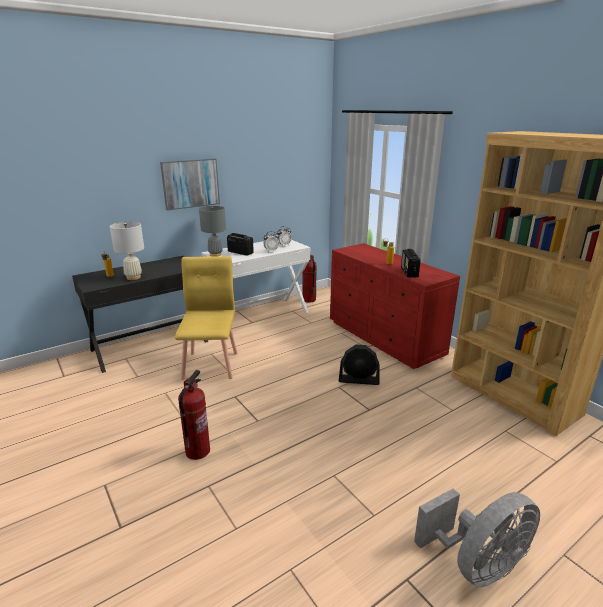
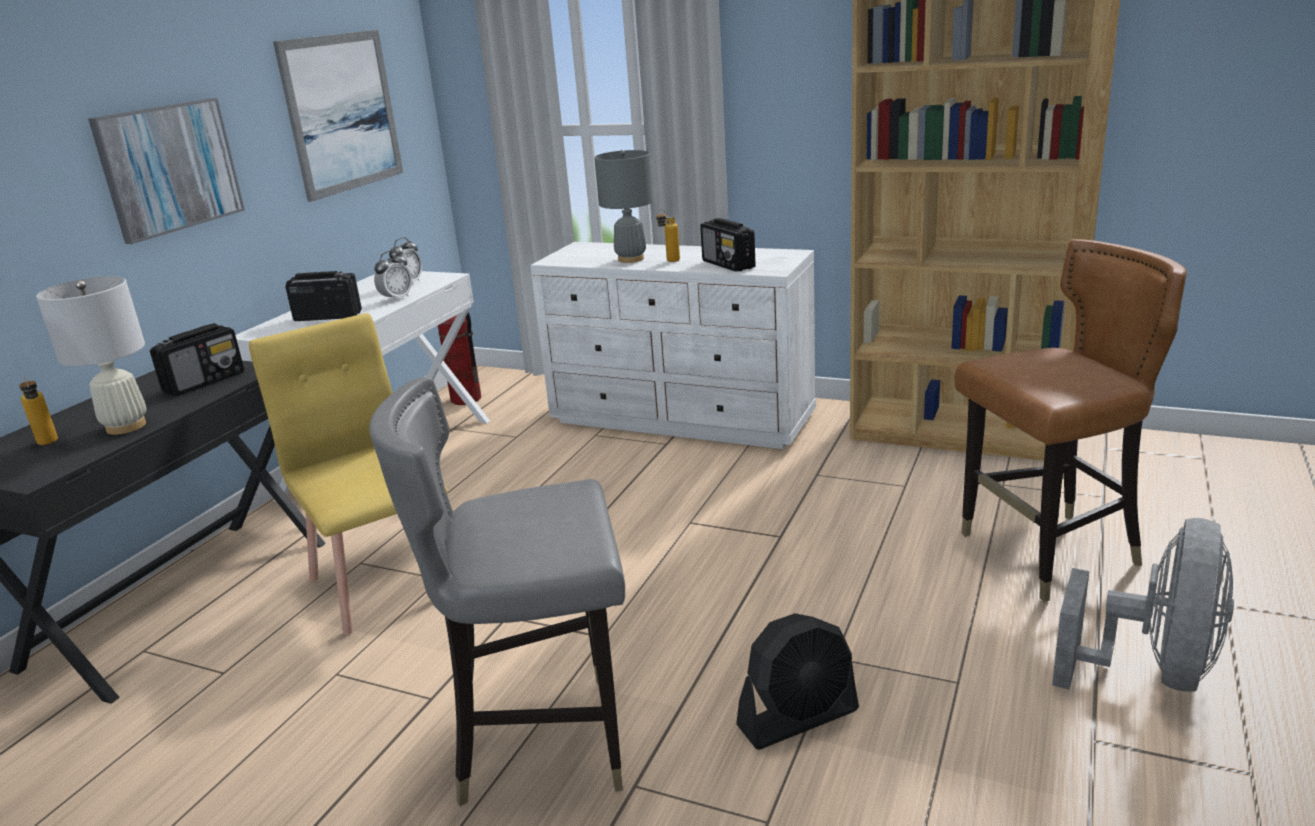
camera: 30 degrees left, 0 degrees up
fire extinguisher [178,370,210,460] -> grey chair [369,377,625,806]
grey table lamp [199,206,226,256] -> grey table lamp moved to [594,150,654,263]
red dresser [330,243,460,369] -> white dresser [531,242,816,449]
black fan [339,345,380,385] -> black fan moved to [736,613,859,750]
none -> radio [150,323,244,396]
none -> picture [273,30,403,202]
none -> brown chair [955,239,1187,602]

